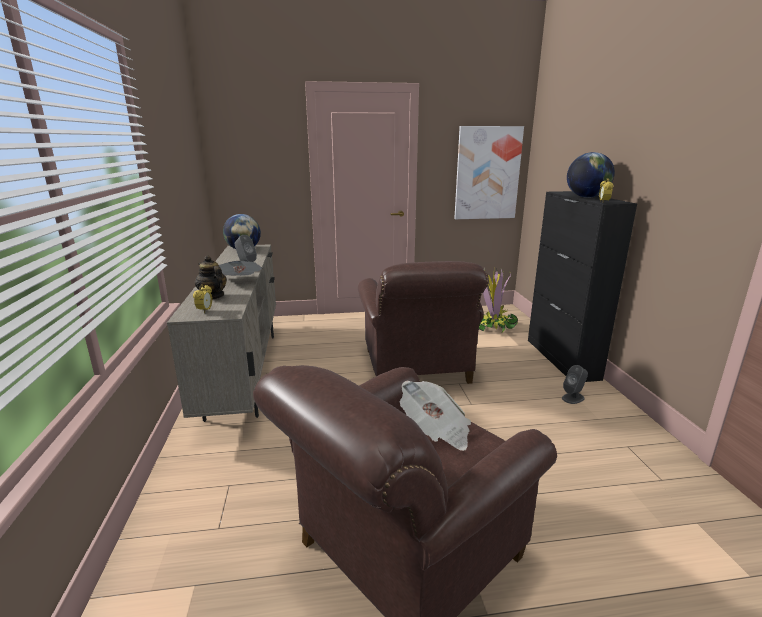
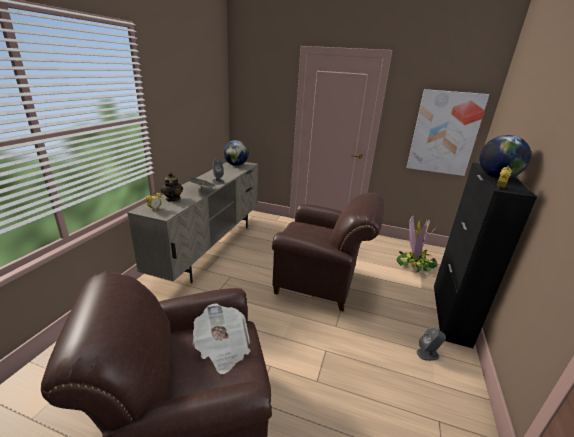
camera: 25 degrees right, 5 degrees up
brown armchair [358,261,489,384] -> brown armchair turned 90 degrees counterclockwise [272,192,385,312]

